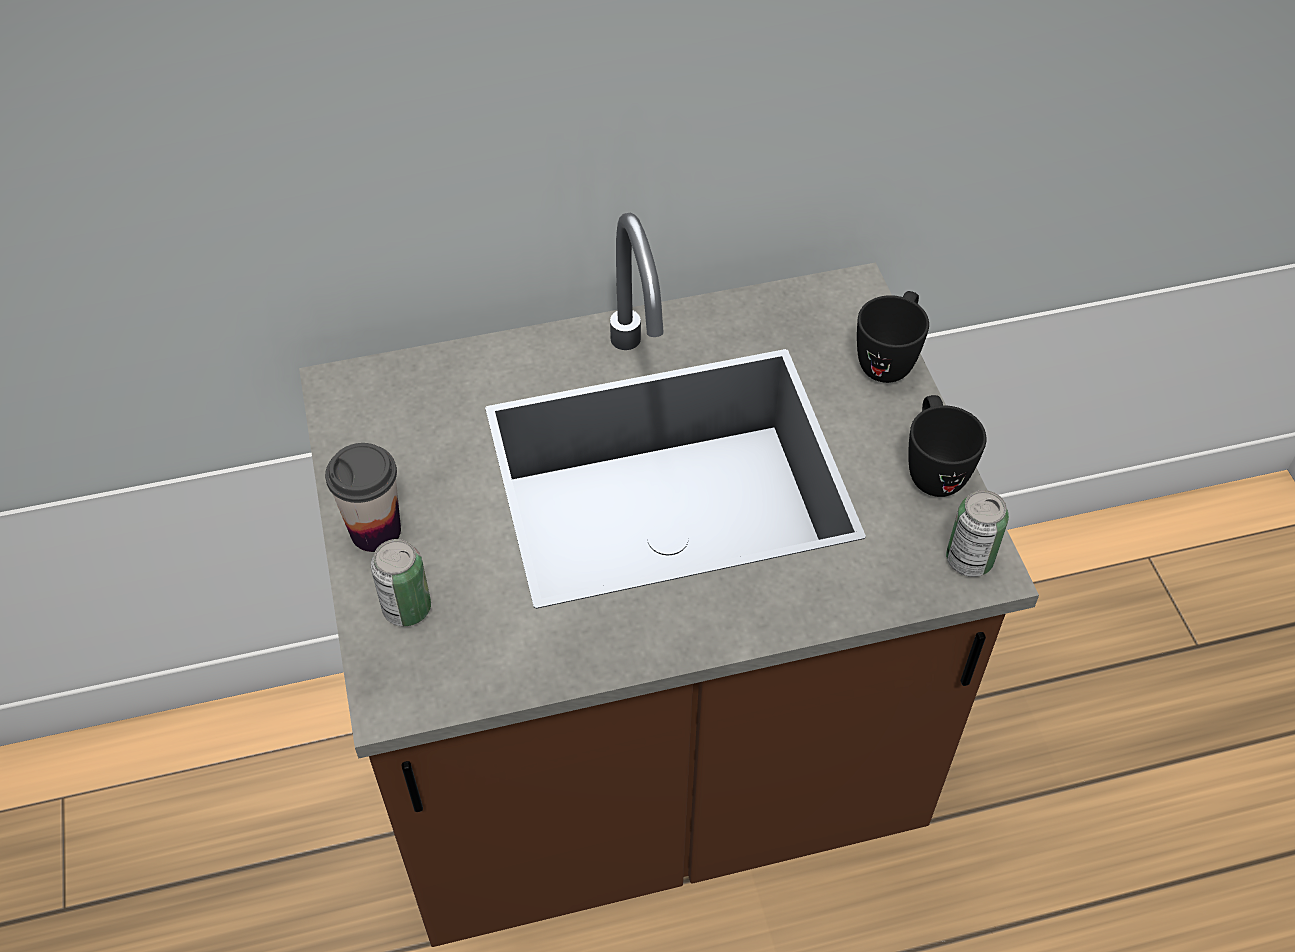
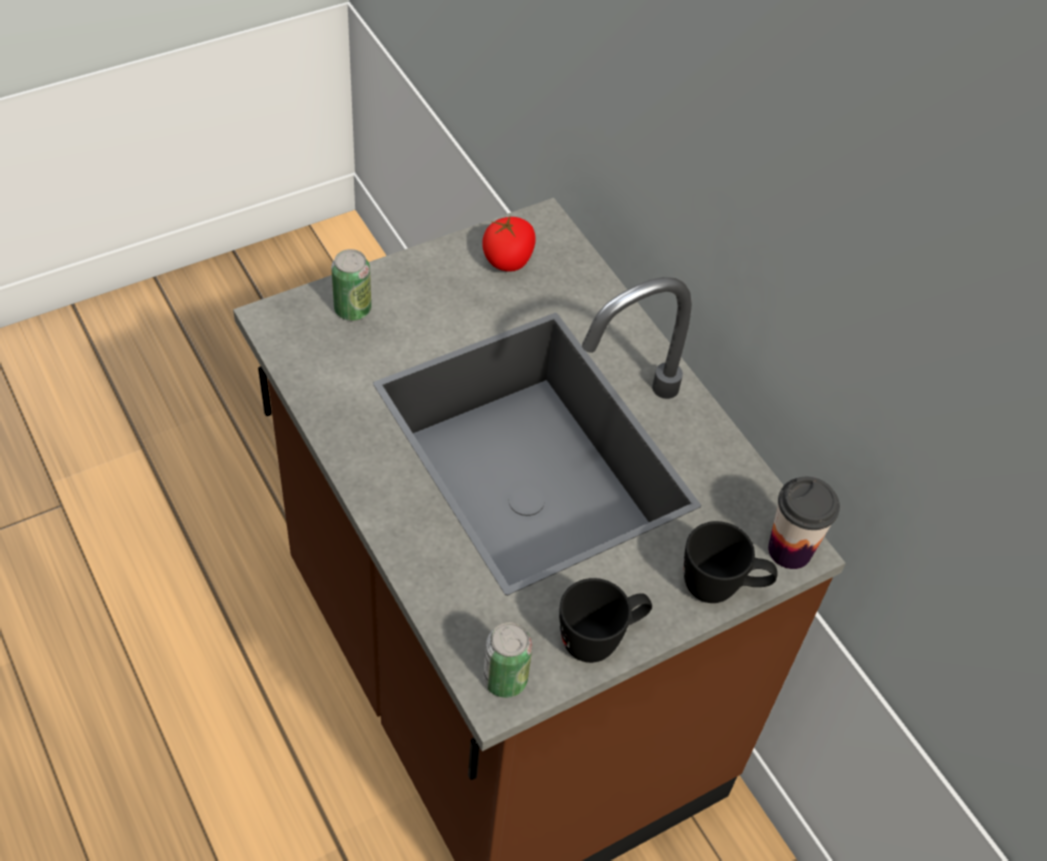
camera: 70 degrees right, 0 degrees up
cup [325,443,401,552] -> cup moved to [768,477,840,569]
none -> tomato [482,216,536,272]

